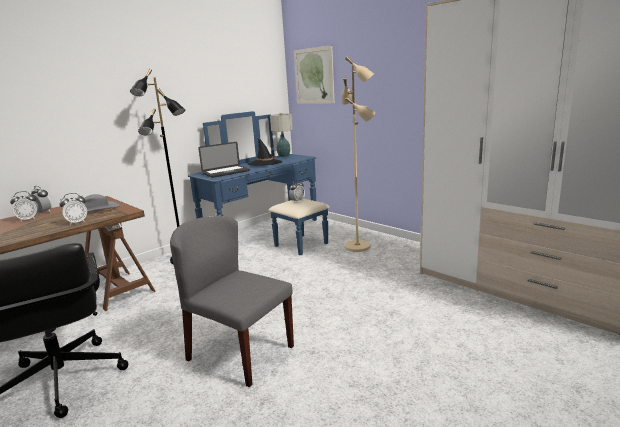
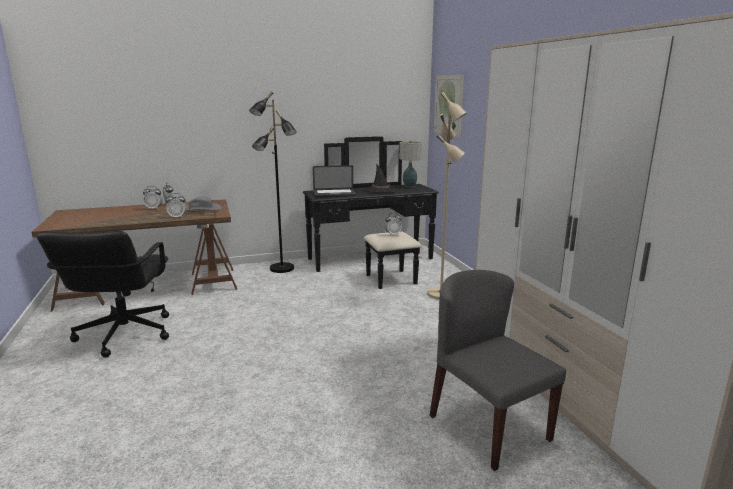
camera: 25 degrees right, 0 degrees up
grey chair [170,216,294,387] -> grey chair moved to [429,270,566,471]
blue dresser [188,111,330,256] -> black dresser [303,136,439,289]

